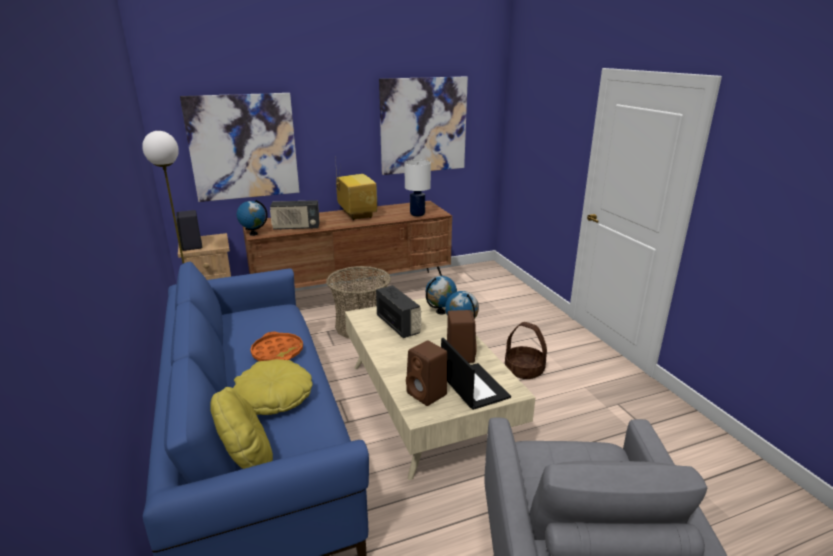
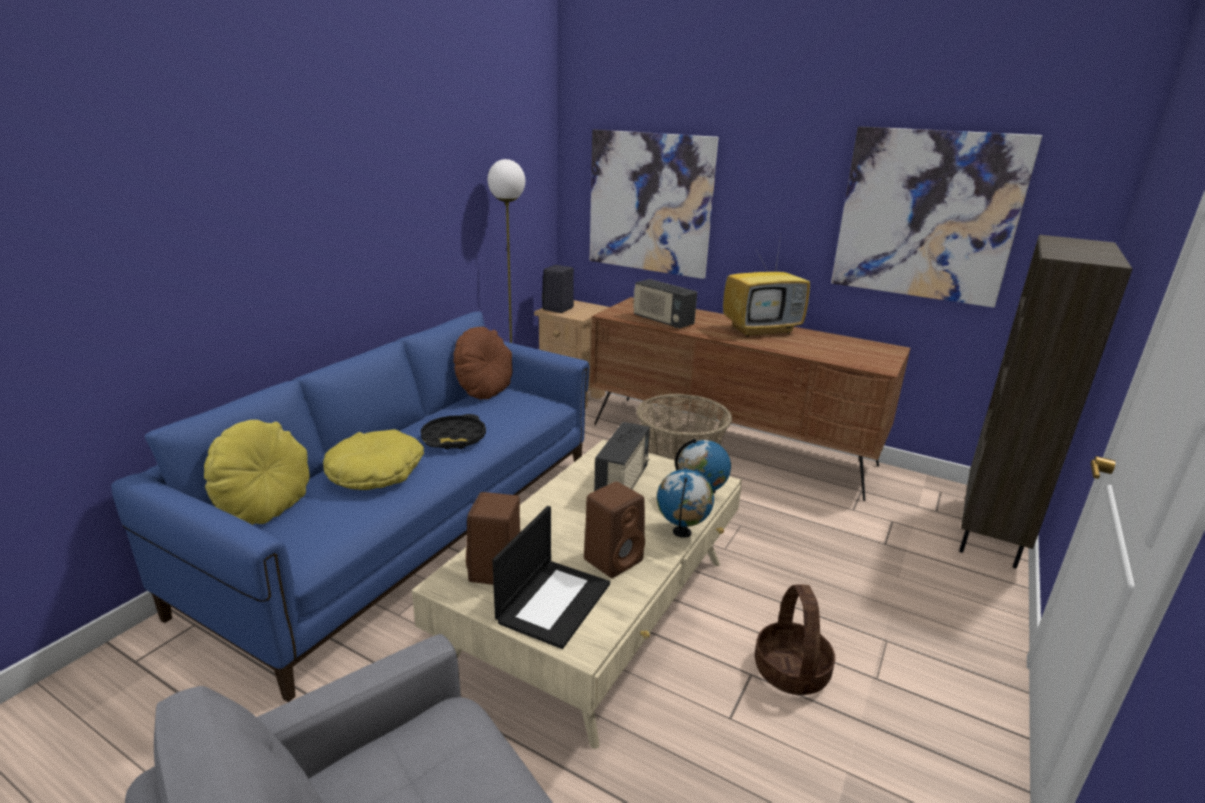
camera: 50 degrees right, 0 degrees up
globe [237,200,268,236] -> none
orange tray [250,332,303,361] -> black tray [421,414,486,449]
television [335,157,377,220] -> television turned 45 degrees clockwise [723,242,810,337]
white table lamp [404,160,431,216] -> none
none -> brown pillow [453,327,513,400]
none -> brown bookcase [959,235,1133,569]

